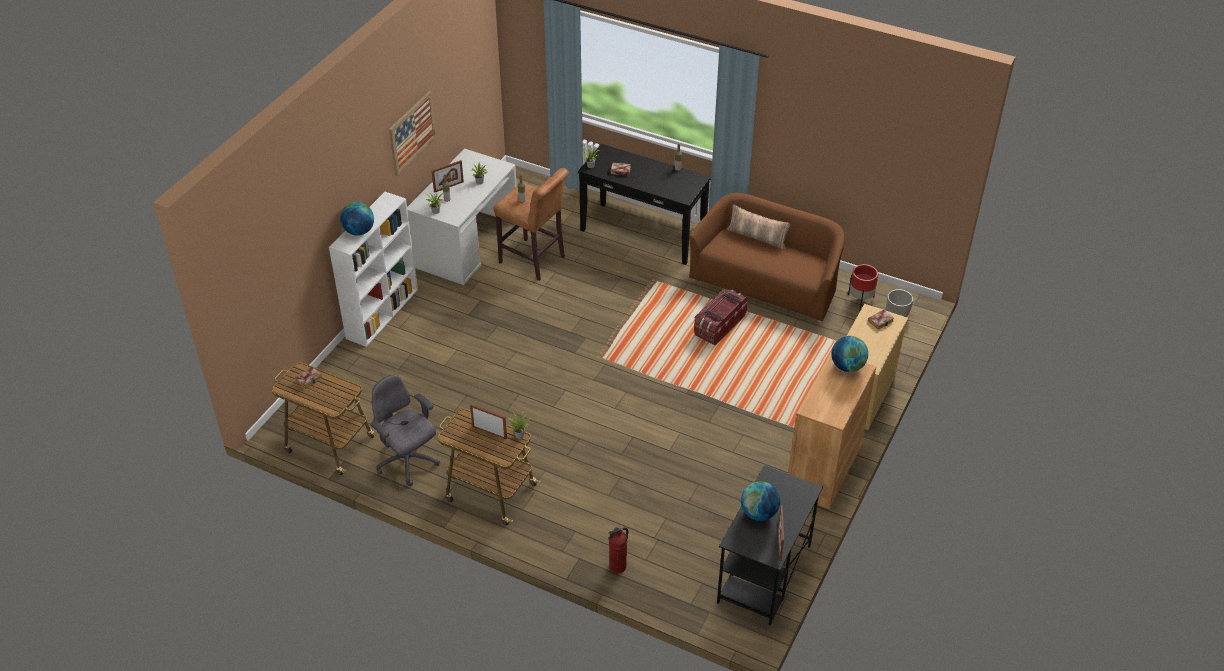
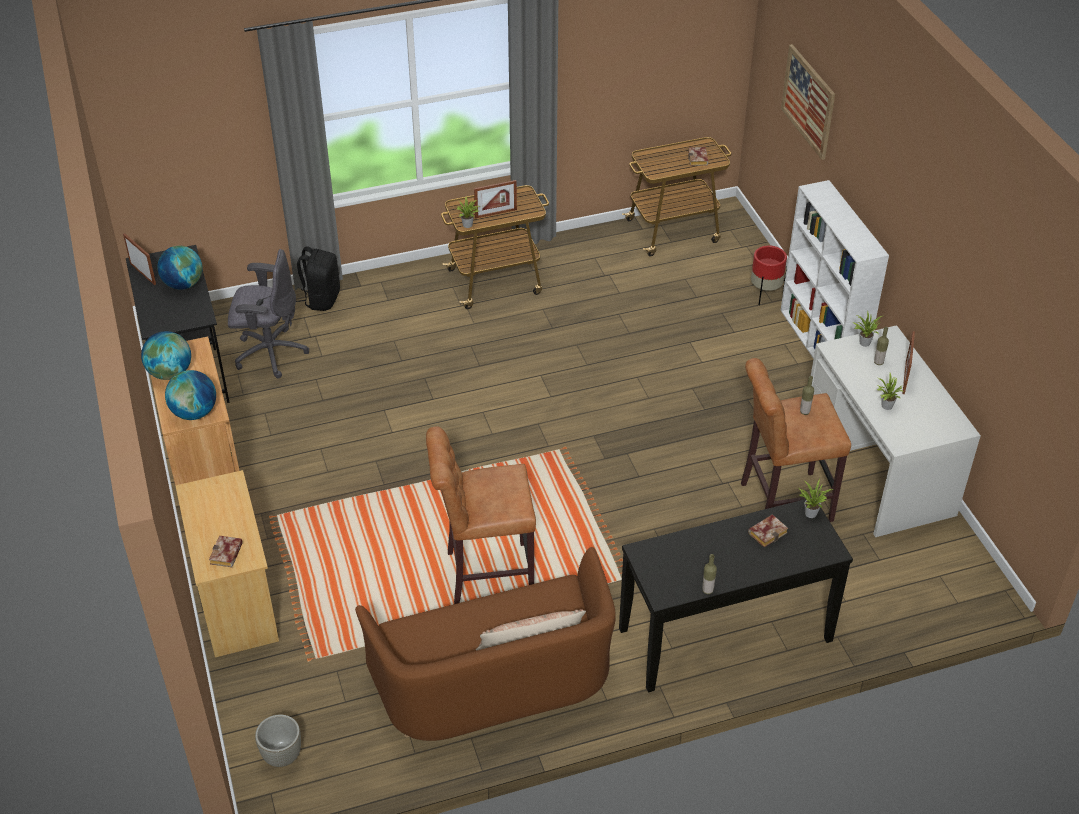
camera: 135 degrees right, 0 degrees up
globe [340,202,374,236] -> globe moved to [141,331,191,380]
grey office chair [370,374,440,486] -> grey office chair moved to [228,249,309,378]
picture [389,91,436,176] -> picture moved to [781,44,835,160]
fire extinguisher [608,527,628,573] -> black backpack [296,246,340,311]
storage box [694,289,748,346] -> brown stool [426,426,536,604]
red planter [848,264,878,310] -> red planter moved to [751,245,787,305]

